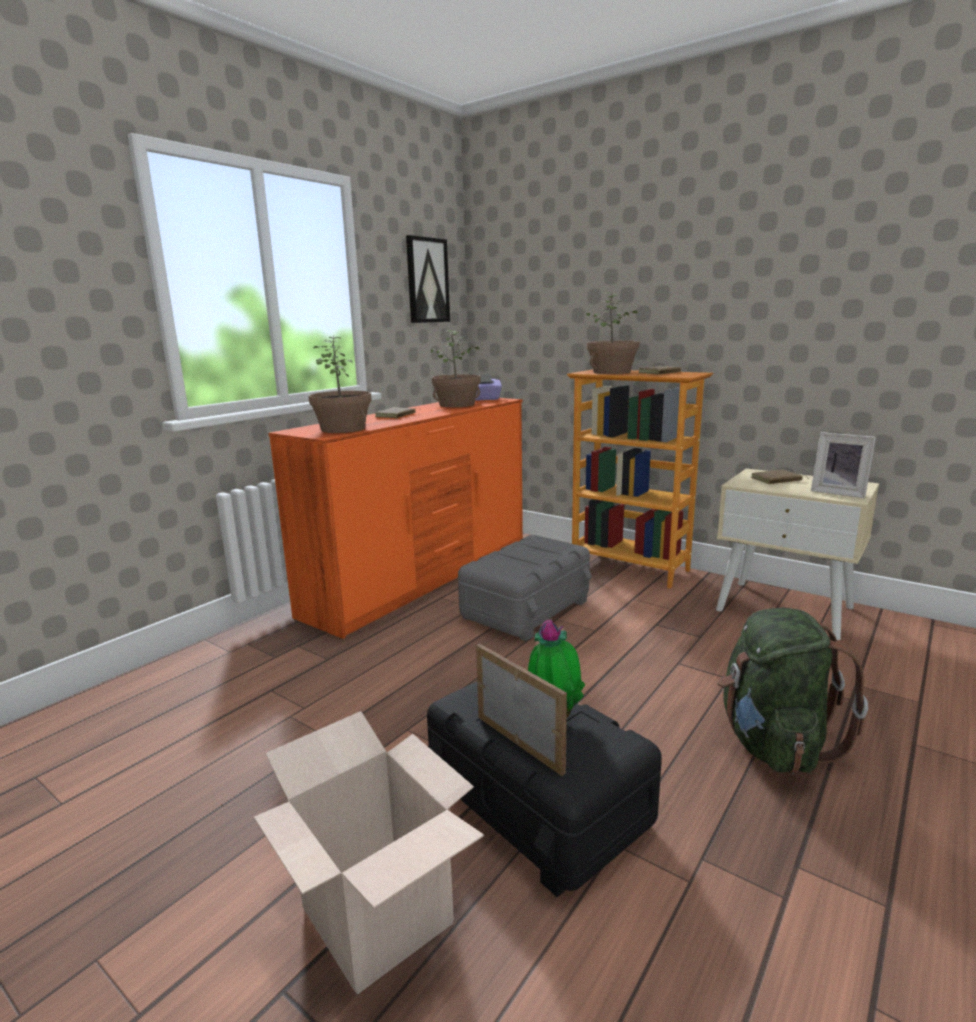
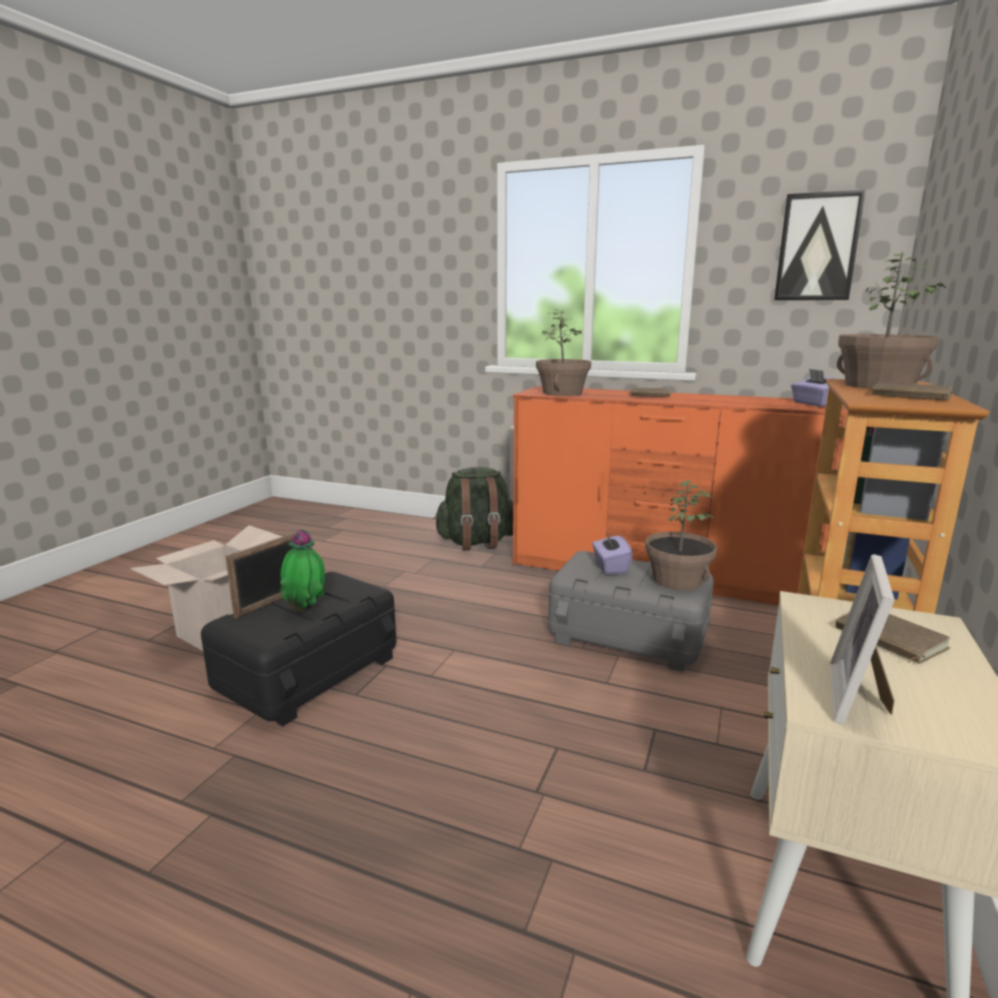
camera: 75 degrees right, 0 degrees up
potted plant [431,330,481,407] -> potted plant moved to [645,480,717,590]
green backpack [717,607,868,774] -> green backpack moved to [433,467,513,551]
none -> purple tissue box [592,532,632,574]

